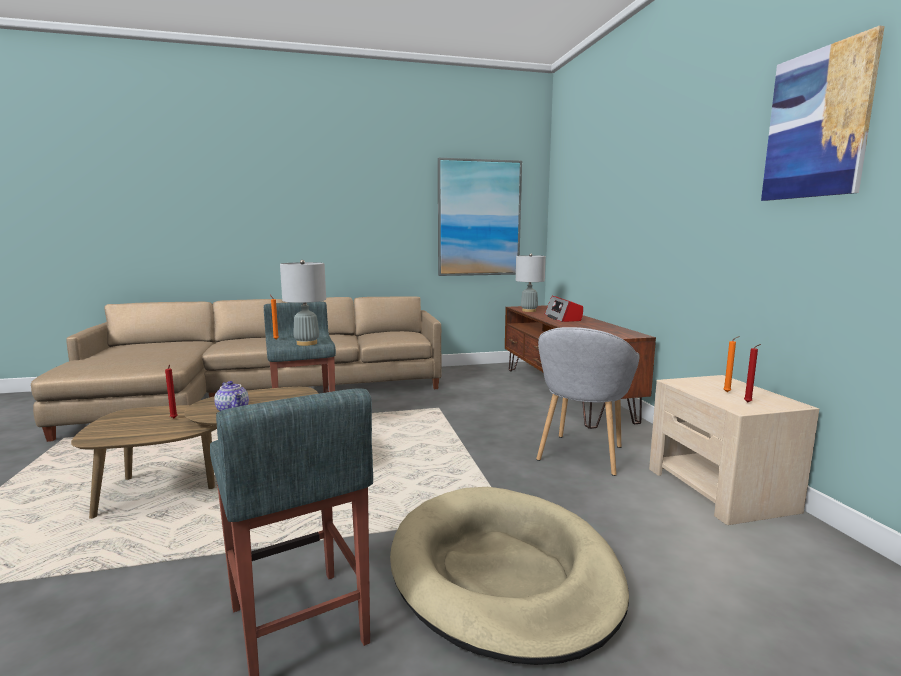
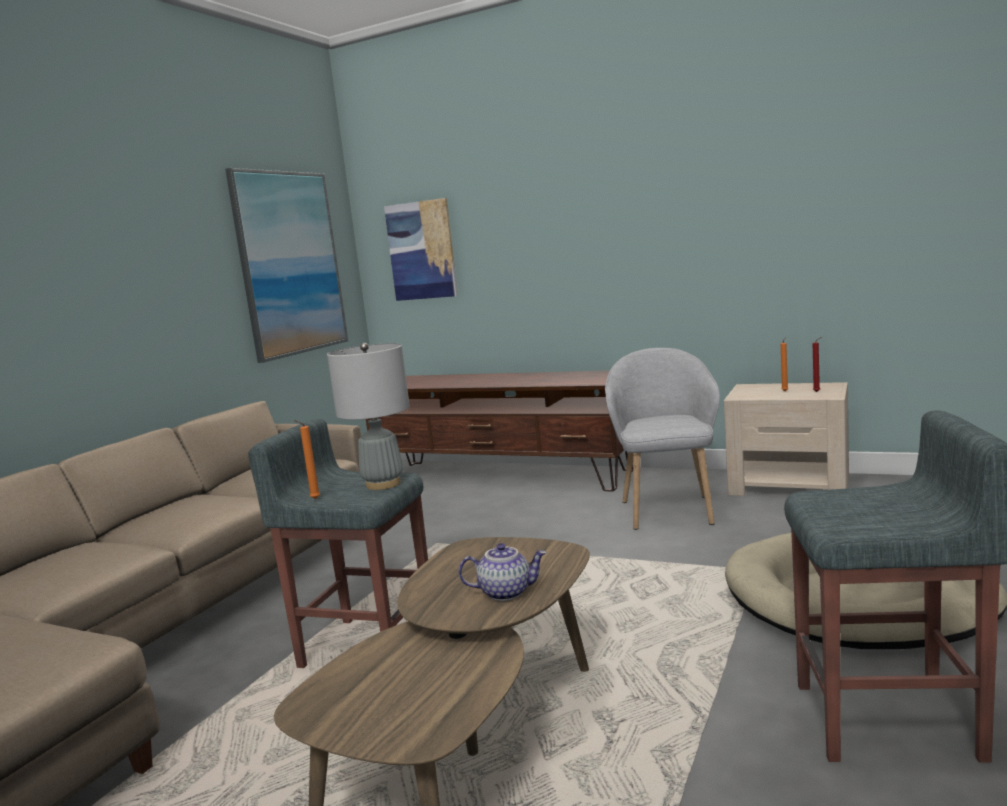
camera: 50 degrees left, 0 degrees up
red candle [165,365,177,418] -> none
grey table lamp [516,254,546,312] -> none
grey armchair [536,327,640,476] -> grey armchair turned 150 degrees counterclockwise [605,348,720,530]
radio [545,296,583,322] -> none
picture [761,26,885,201] -> picture moved to [384,198,458,301]

